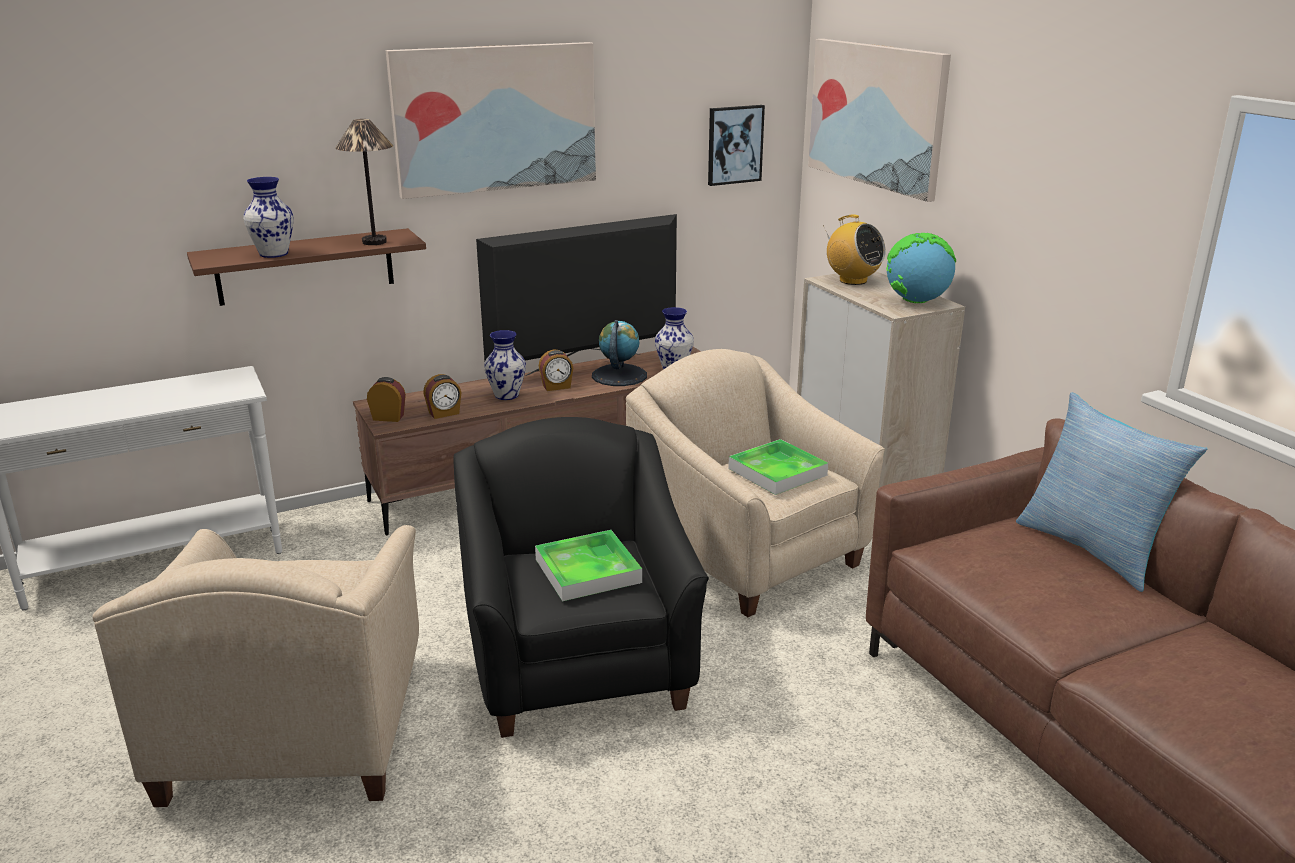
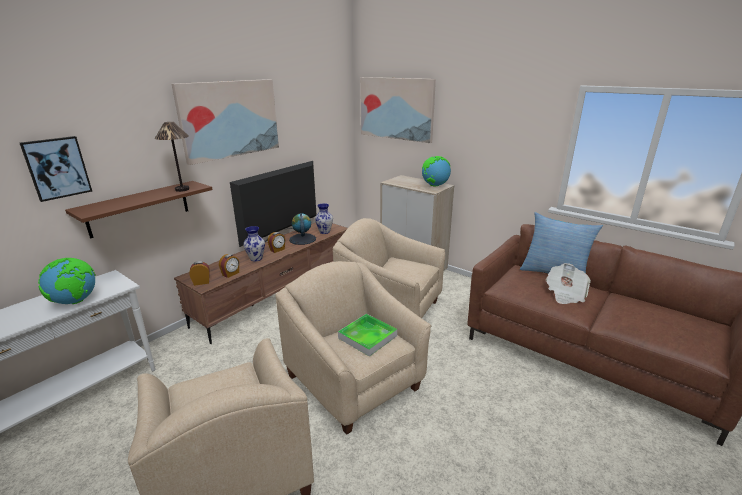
camera: 25 degrees left, 0 degrees up
vase [243,177,294,258] -> none
black armchair [453,417,709,738] -> beige armchair [275,261,432,435]
picture [708,105,765,186] -> picture moved to [20,136,92,202]
tray [728,439,828,495] -> none
radio [823,214,886,285] -> none
none -> globe [38,258,96,304]
none -> newspaper [546,263,591,304]

